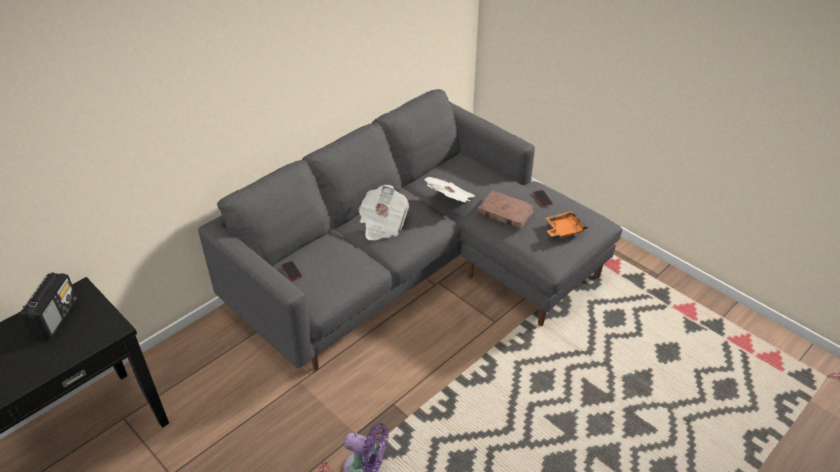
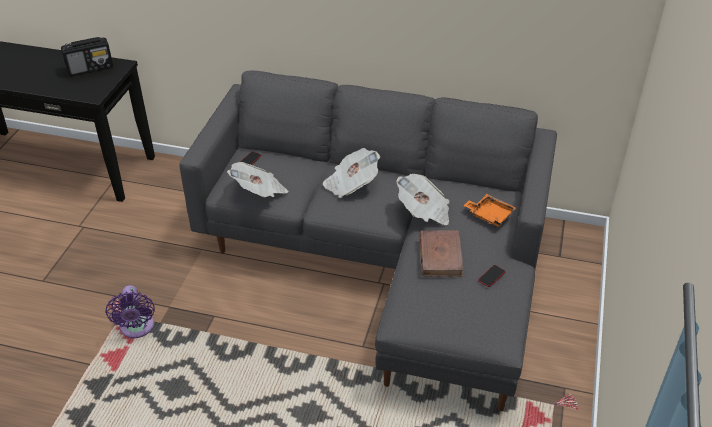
camera: 60 degrees right, 0 degrees up
orange tray [546,211,588,238] -> orange tray moved to [464,194,516,227]
none -> newspaper [227,162,288,197]

